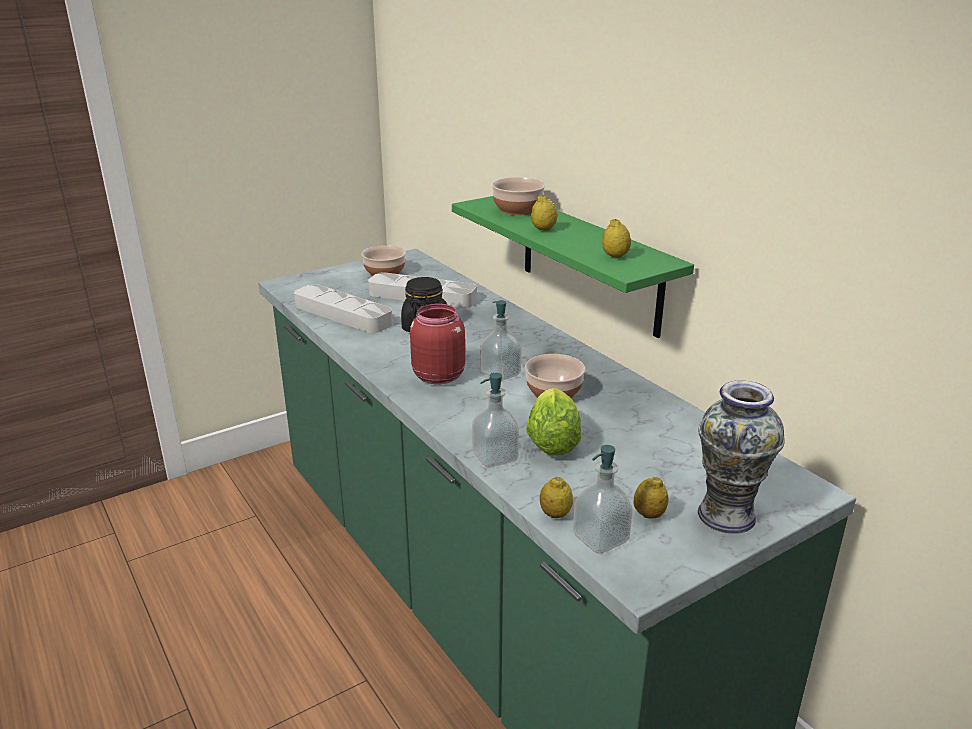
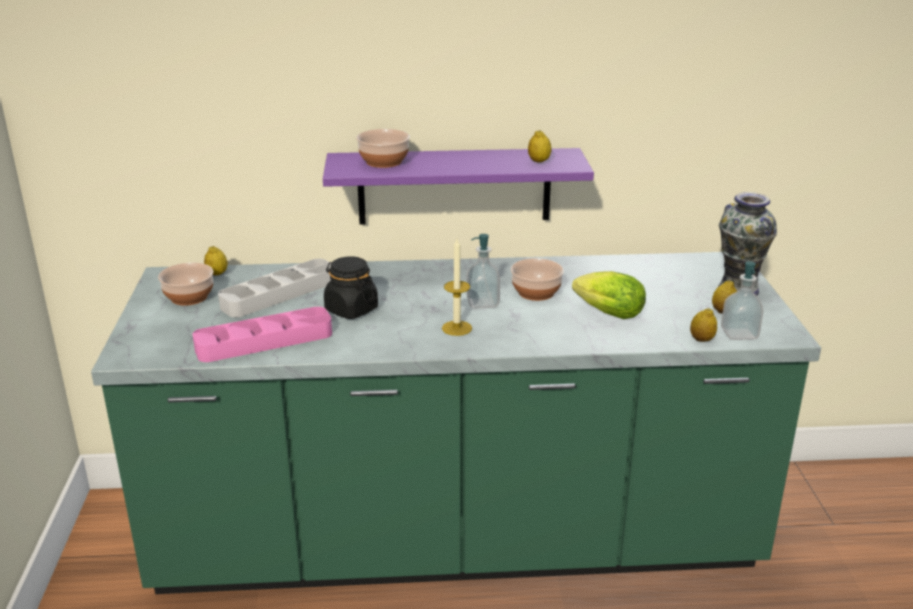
camera: 60 degrees left, 0 degrees up
grey tray [294,284,393,333] -> pink tray [192,307,332,362]
red jar [410,303,465,385] -> candle [442,239,472,336]
green shelf [452,196,694,338] -> purple shelf [323,148,594,225]
soap dispenser [472,373,519,467] -> none
lemon [531,195,557,230] -> lemon moved to [204,246,228,276]

